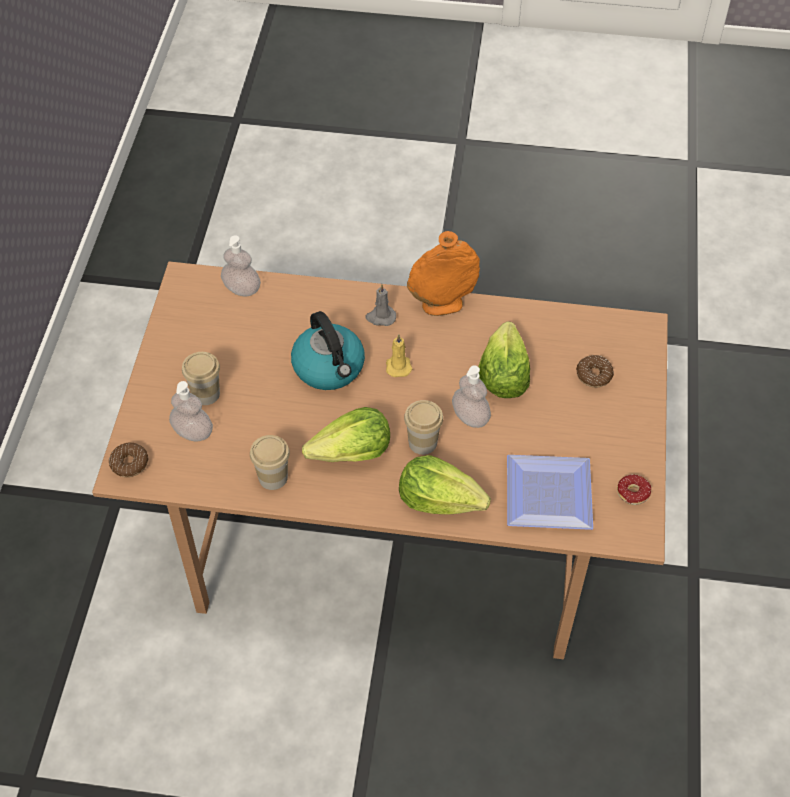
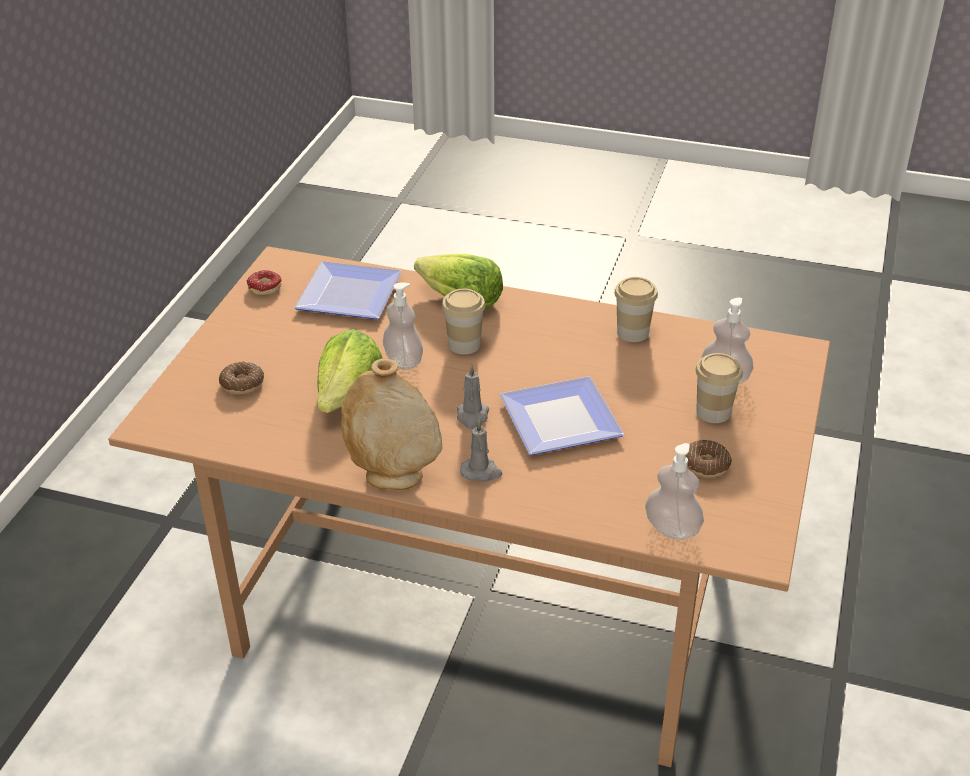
camera: 170 degrees left, 15 degrees down
donut [109,442,148,477] -> donut moved to [686,440,732,478]
kettle [291,311,365,390] -> plate [500,376,624,455]
lettuce [302,407,390,462] -> none
yellow candle [386,334,412,377] -> grey candle [457,364,490,429]
orange vase [407,231,480,316] -> beige vase [341,359,442,490]

